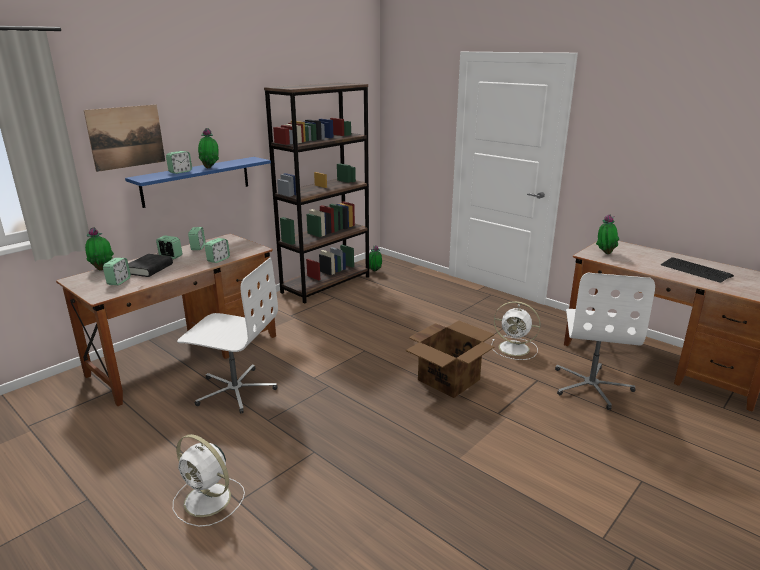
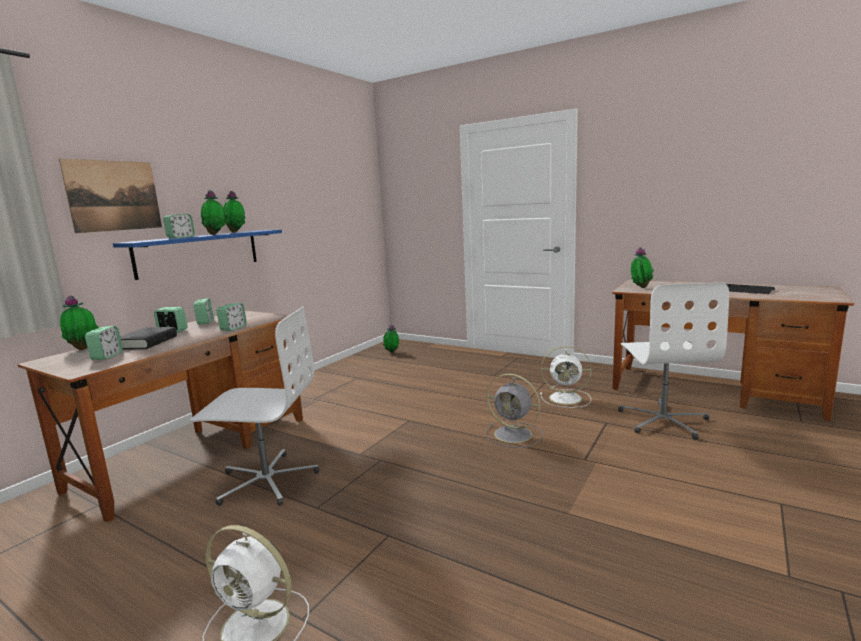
camera: 10 degrees left, 10 degrees down
brown bookcase [264,82,369,304] -> none
cardboard box [406,321,494,398] -> grey fan [485,374,543,448]
none -> potted plant [223,191,245,233]

